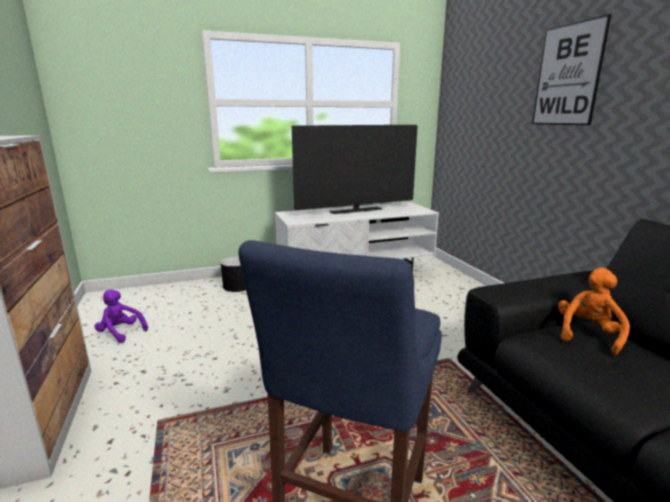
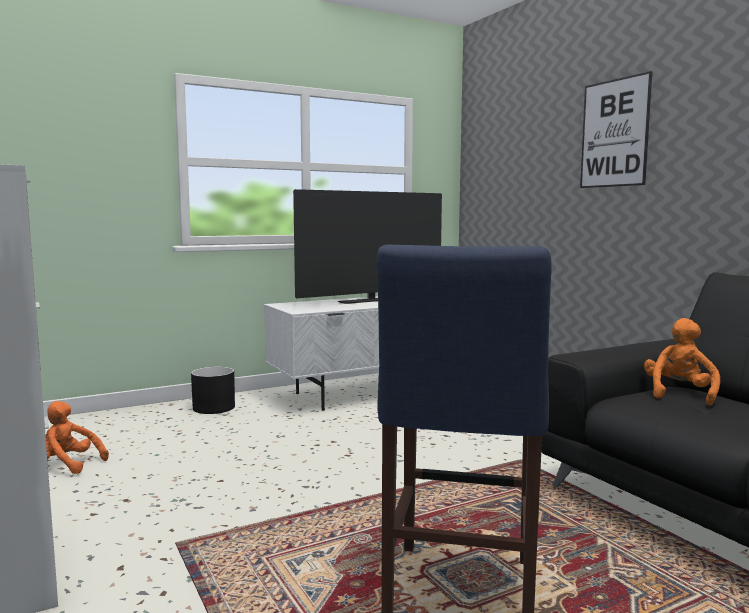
camera: 10 degrees left, 10 degrees down
purple plush toy [94,290,148,343] -> orange plush toy [46,401,109,474]

